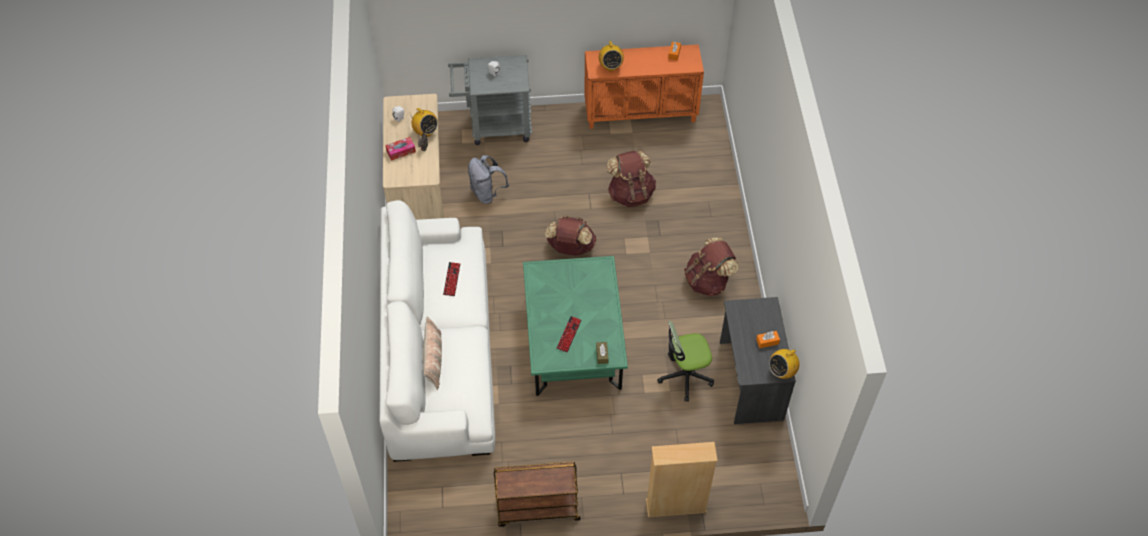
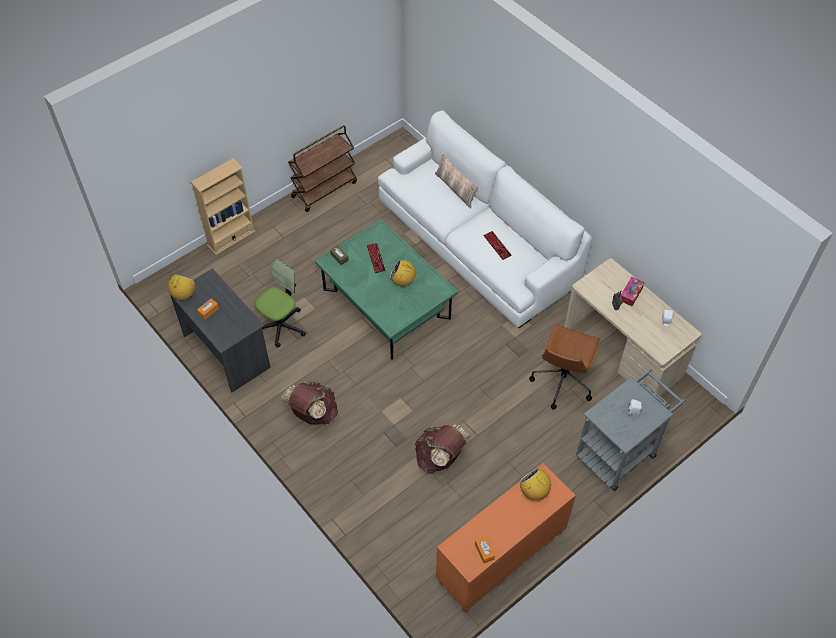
camera: 145 degrees right, 0 degrees up
radio [409,108,438,137] -> radio moved to [390,260,418,287]
grey backpack [468,155,509,204] -> brown office chair [529,324,601,410]
brown backpack [545,216,597,256] -> none

